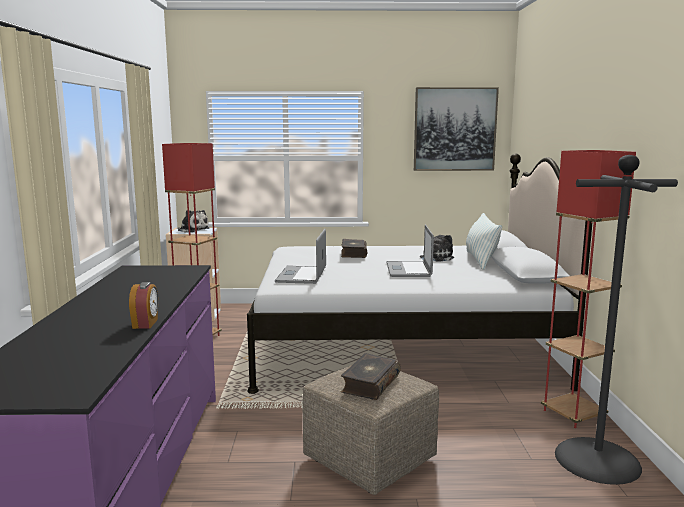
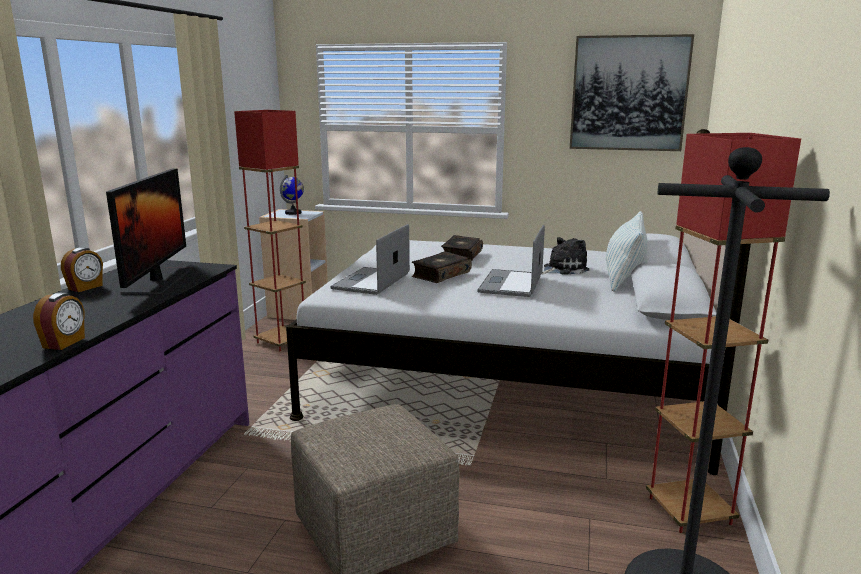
camera: 15 degrees right, 5 degrees up
plush toy [176,210,209,232] -> globe [280,175,304,215]
book [341,353,401,400] -> book moved to [412,251,472,283]
none -> alarm clock [61,247,103,292]
none -> monitor [106,168,193,295]

